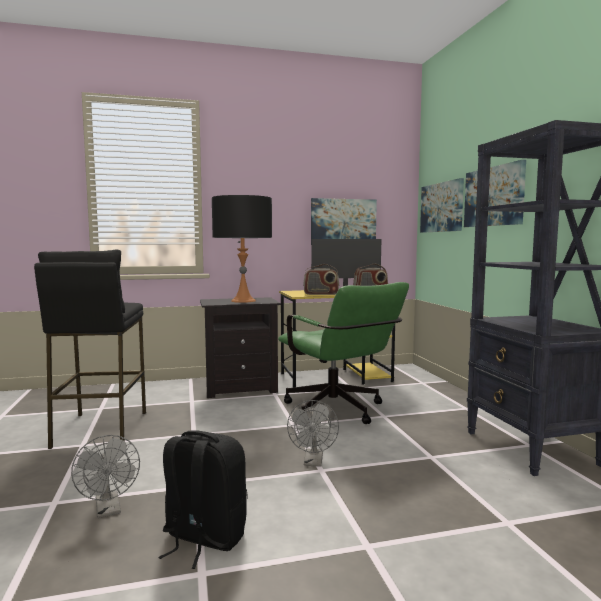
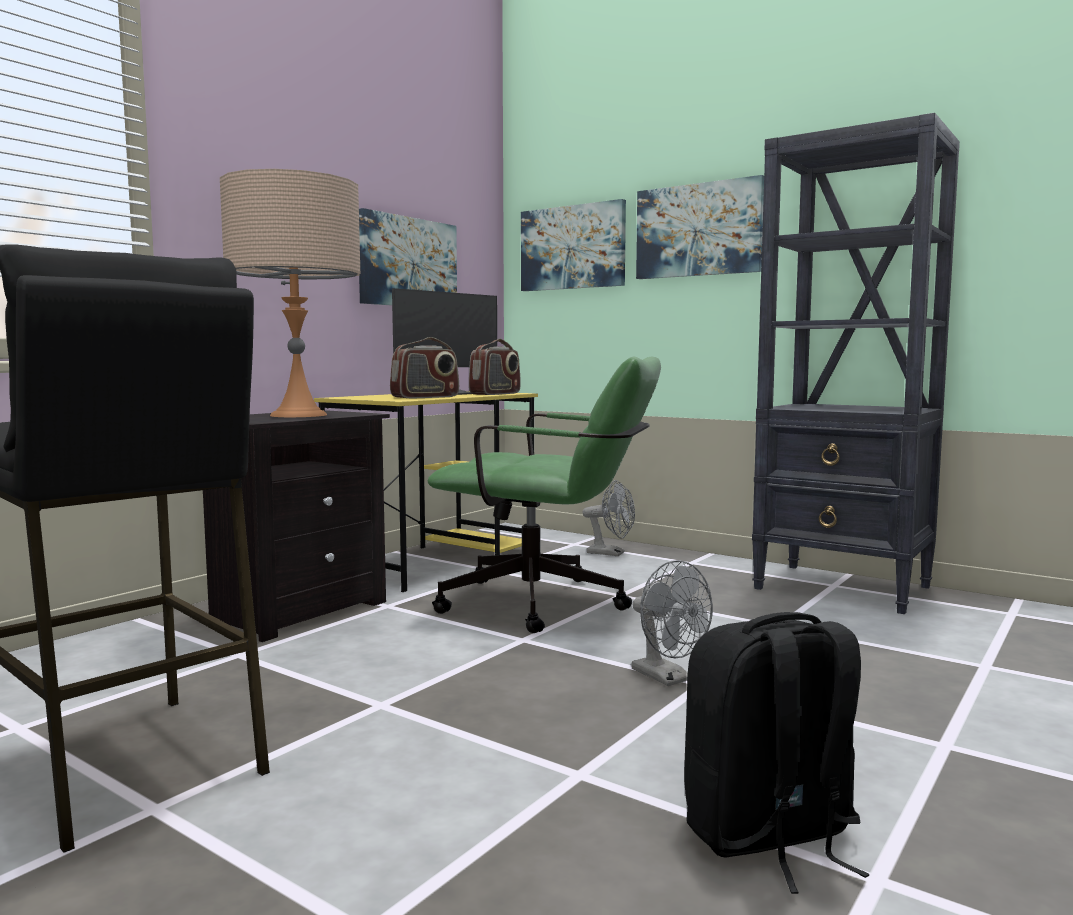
camera: 40 degrees left, 0 degrees up
grey fan [71,435,140,518] -> grey fan moved to [582,480,635,556]
black table lamp [212,195,272,303] -> beige table lamp [220,169,360,417]

